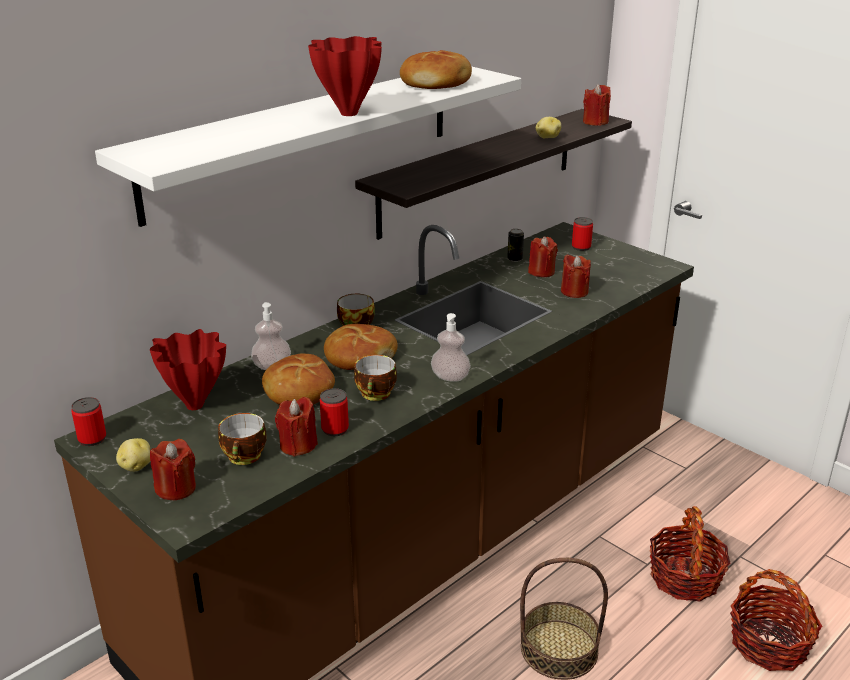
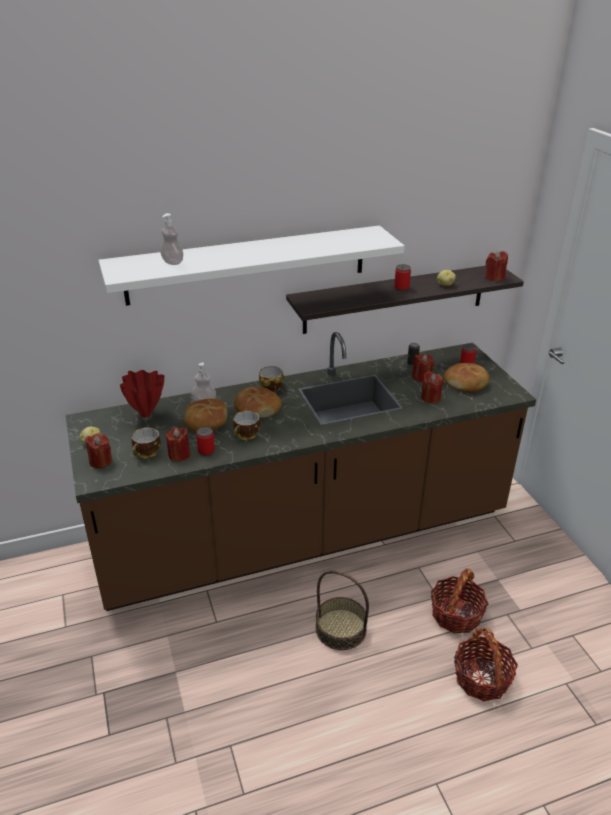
camera: 25 degrees right, 5 degrees up
can [71,397,106,446] -> can moved to [394,264,411,291]
red vase [308,36,382,116] -> none
bread [400,50,472,89] -> bread moved to [444,363,490,392]
soap dispenser [431,313,471,382] -> soap dispenser moved to [160,213,183,265]

